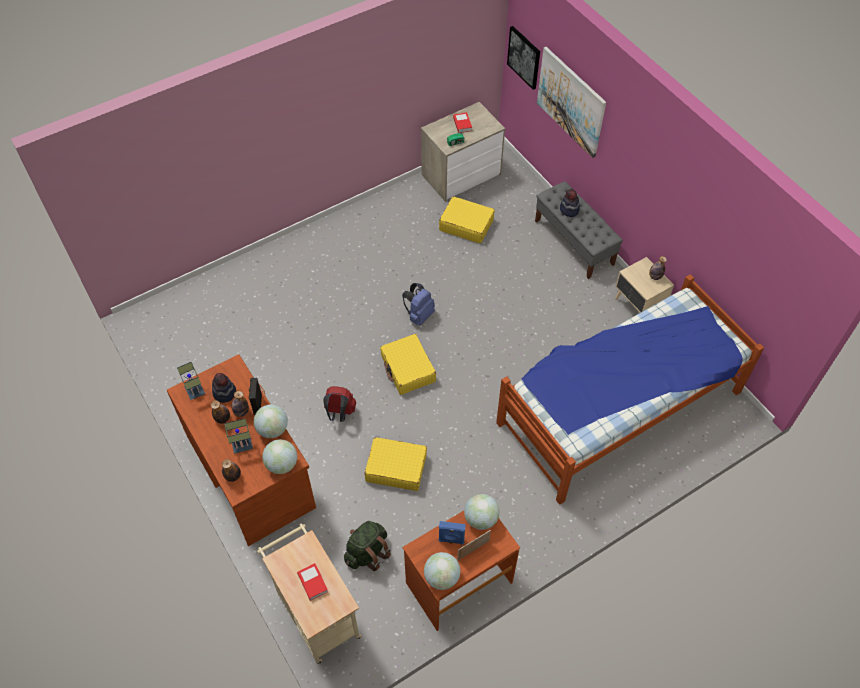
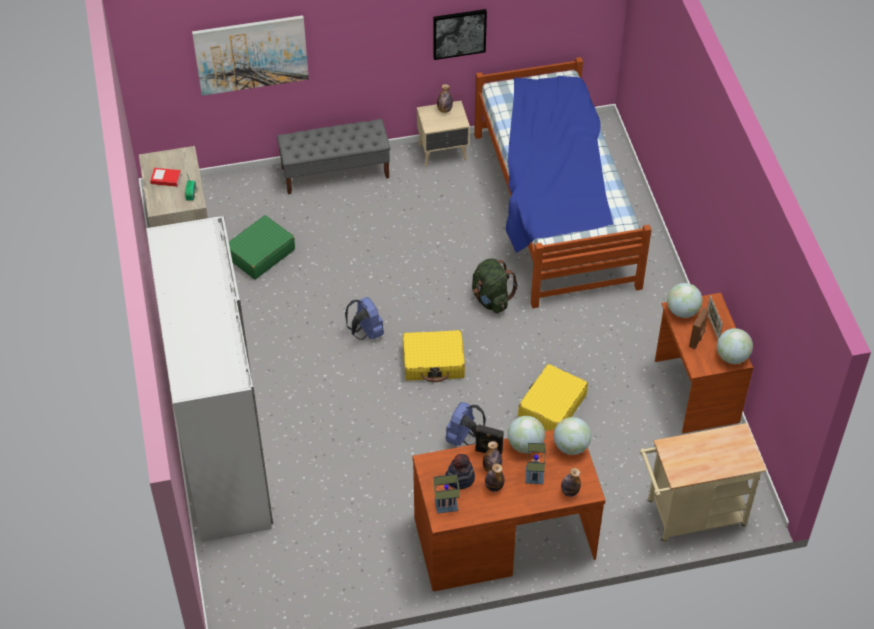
camera: 70 degrees left, 5 degrees down
book [297,563,328,601] -> none
red backpack [323,386,356,422] -> blue backpack [445,402,486,446]
green backpack [344,521,391,571] -> green backpack moved to [472,258,518,313]
yellow suitcase [439,196,495,243] -> green suitcase [229,215,295,279]
blue speaker [439,521,465,545] -> brown speaker [689,307,709,349]
picture [507,26,540,90] -> picture moved to [433,9,487,60]
hat [560,189,580,217] -> none
none -> white wardrobe [146,216,273,542]

